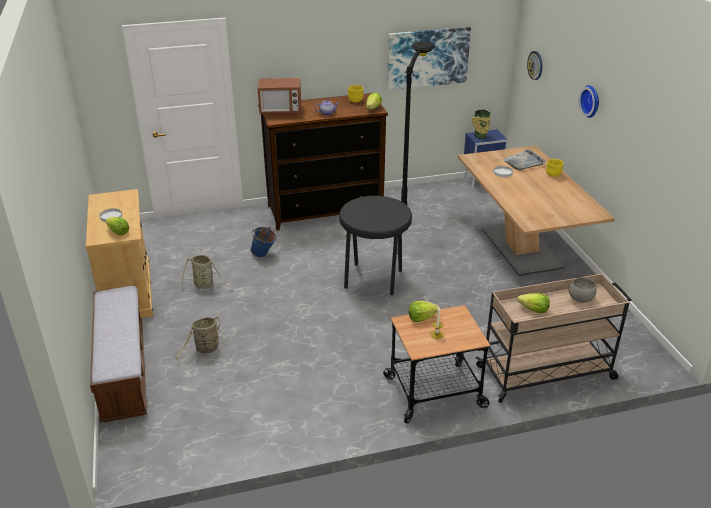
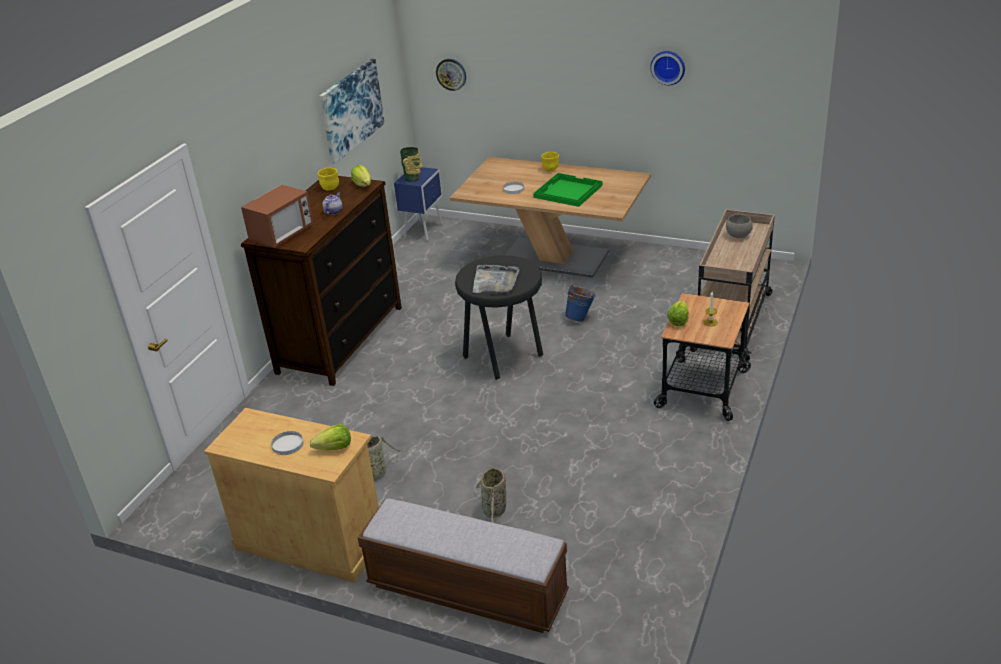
camera: 50 degrees left, 0 degrees up
blue bucket [250,227,277,258] -> blue bucket moved to [565,285,596,322]
black floor lamp [401,41,435,205] -> none
grey tray [502,149,546,170] -> grey tray moved to [473,265,520,294]
lettuce [517,293,550,313] -> none
wall clock [579,85,599,118] -> wall clock moved to [650,51,685,85]
none -> green tray [533,173,603,207]

